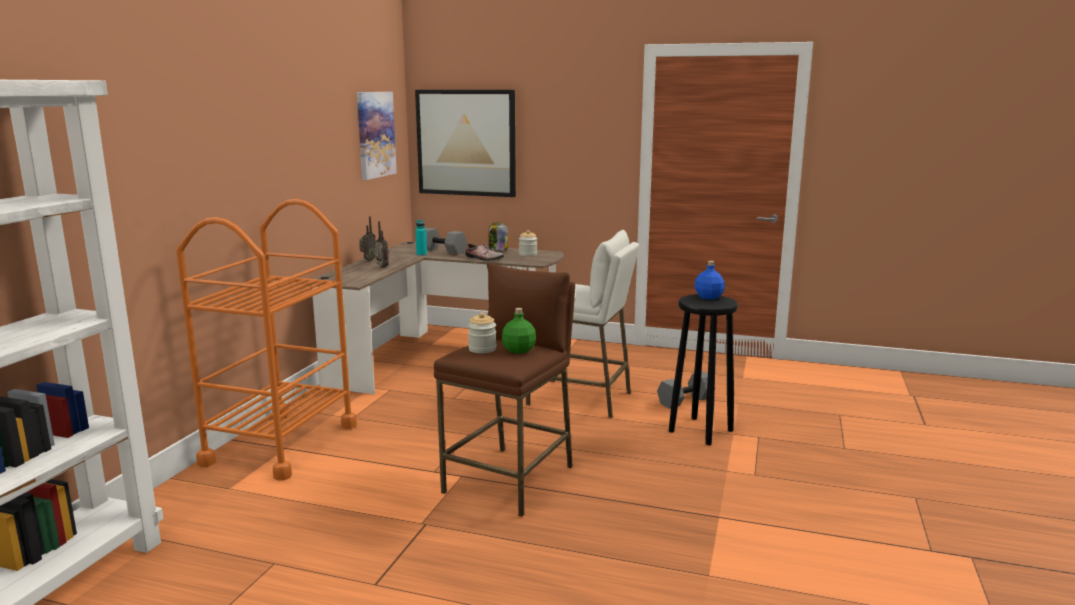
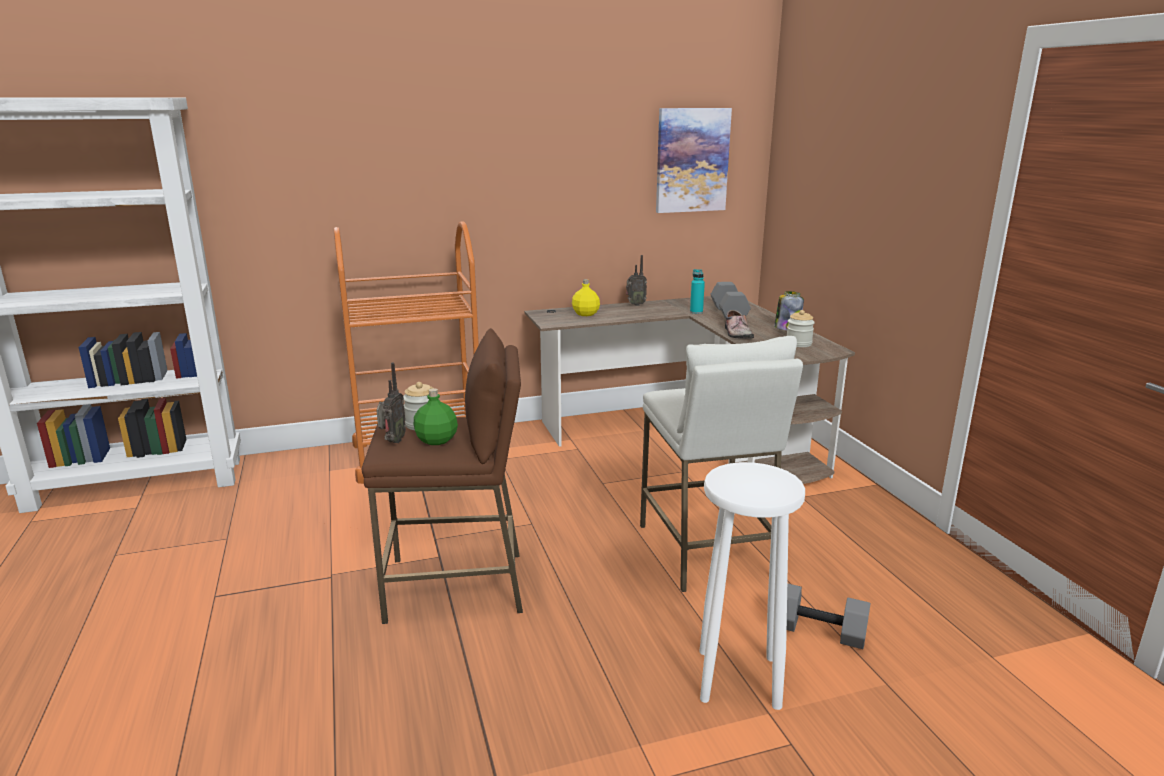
camera: 55 degrees right, 5 degrees up
radio [374,221,389,268] -> radio moved to [376,362,406,443]
picture [415,90,516,197] -> none
black stool [669,294,738,445] -> white stool [699,462,805,710]
blue bottle [694,261,725,300] -> none
none -> yellow bottle [572,279,600,316]

